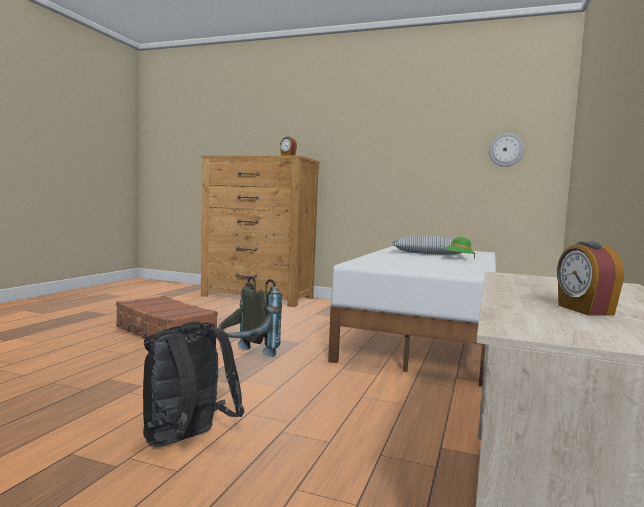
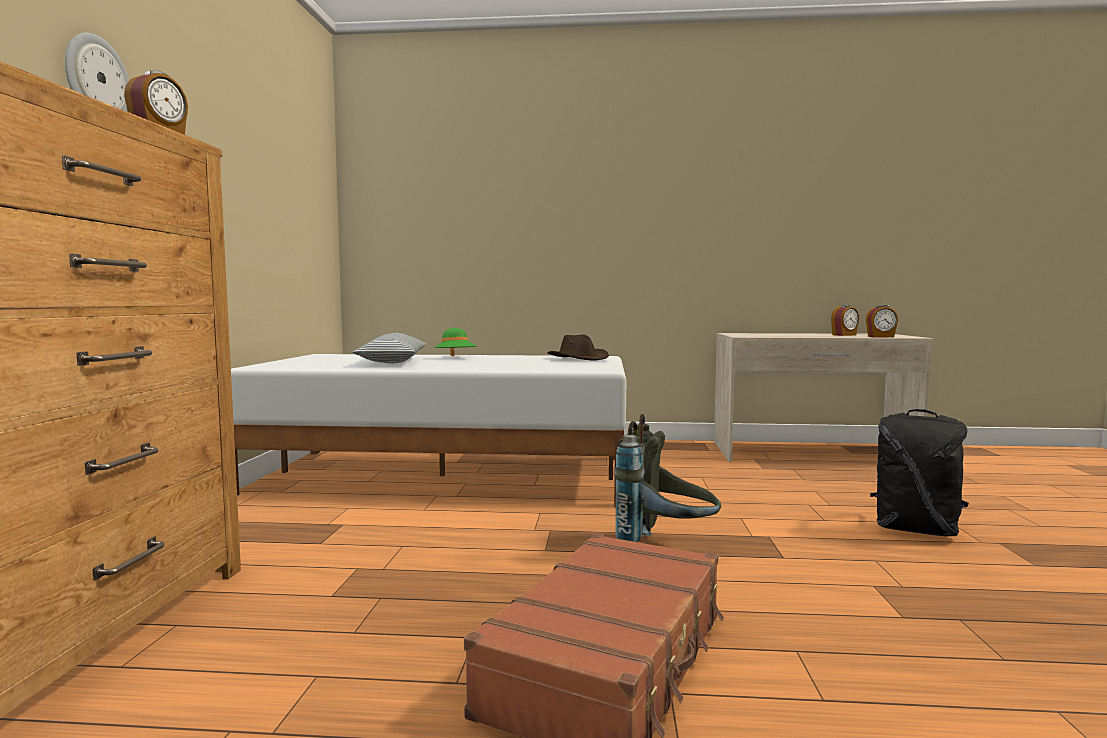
camera: 105 degrees left, 0 degrees up
wall clock [489,133,524,167] -> wall clock moved to [65,33,129,112]
none -> brown hat [547,335,609,360]
none -> alarm clock [866,305,898,338]

